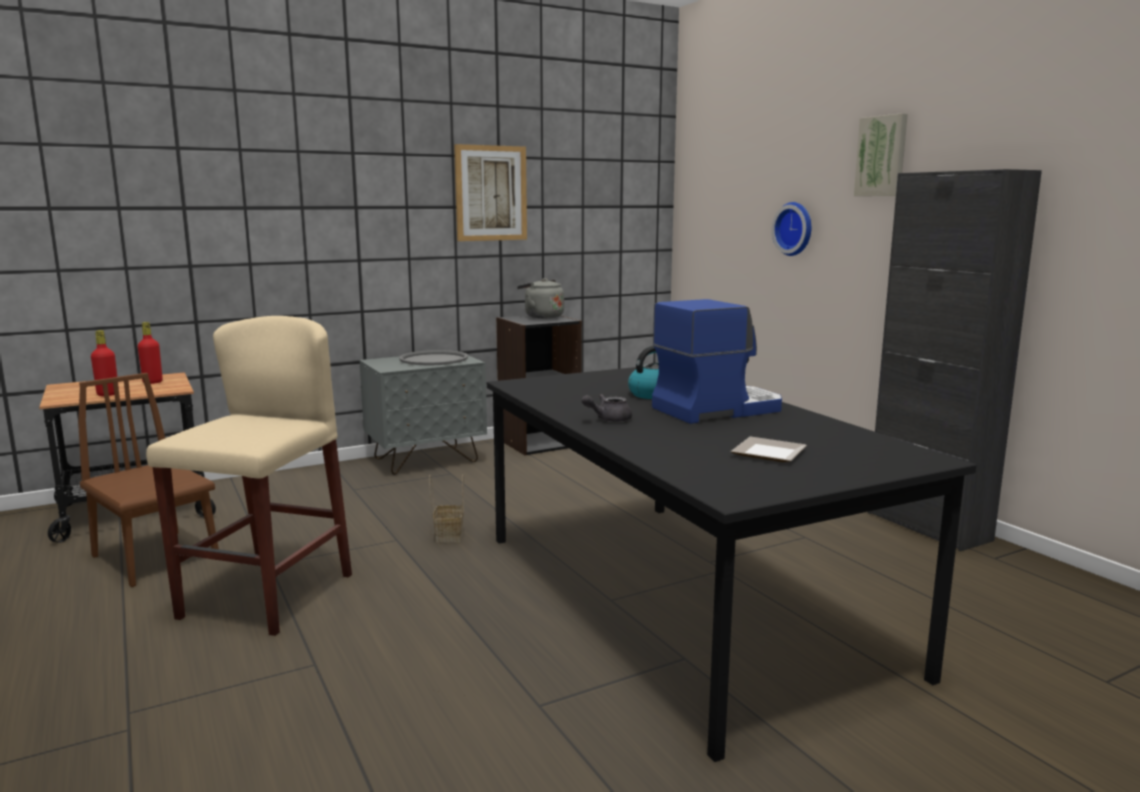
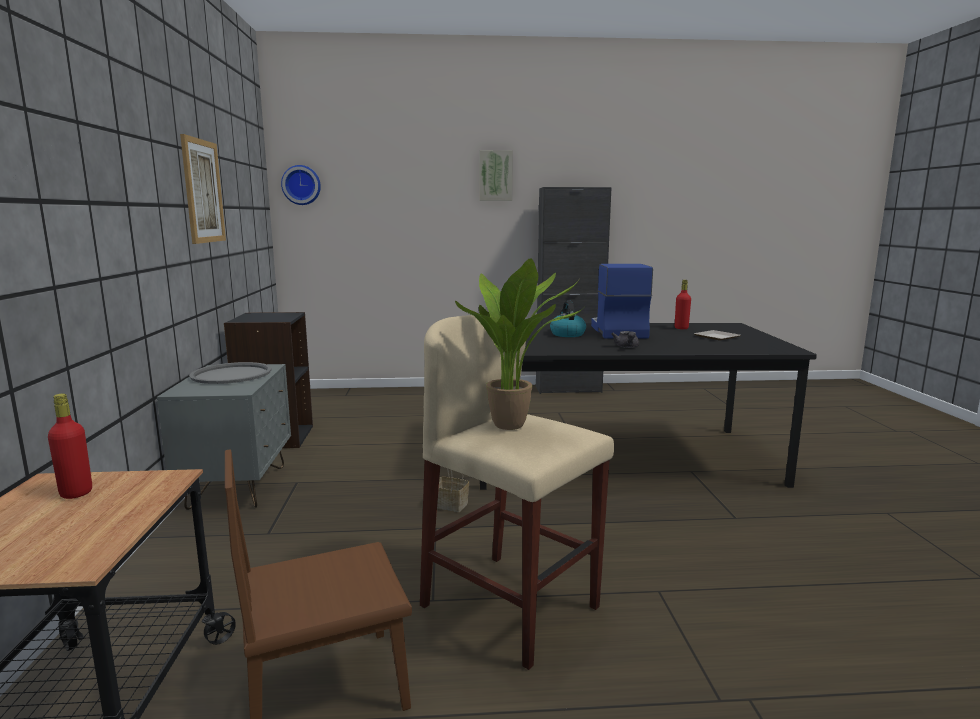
camera: 65 degrees left, 0 degrees up
red bottle [91,330,119,396] -> red bottle moved to [675,280,691,329]
grey kettle [517,278,564,318] -> none
wall clock [771,202,811,256] -> wall clock moved to [281,165,321,205]
none -> potted plant [455,258,582,430]

